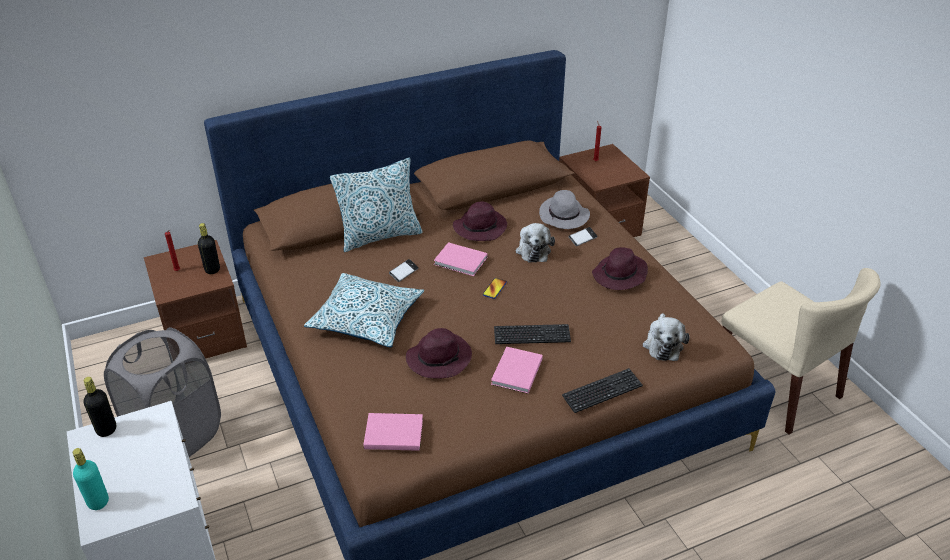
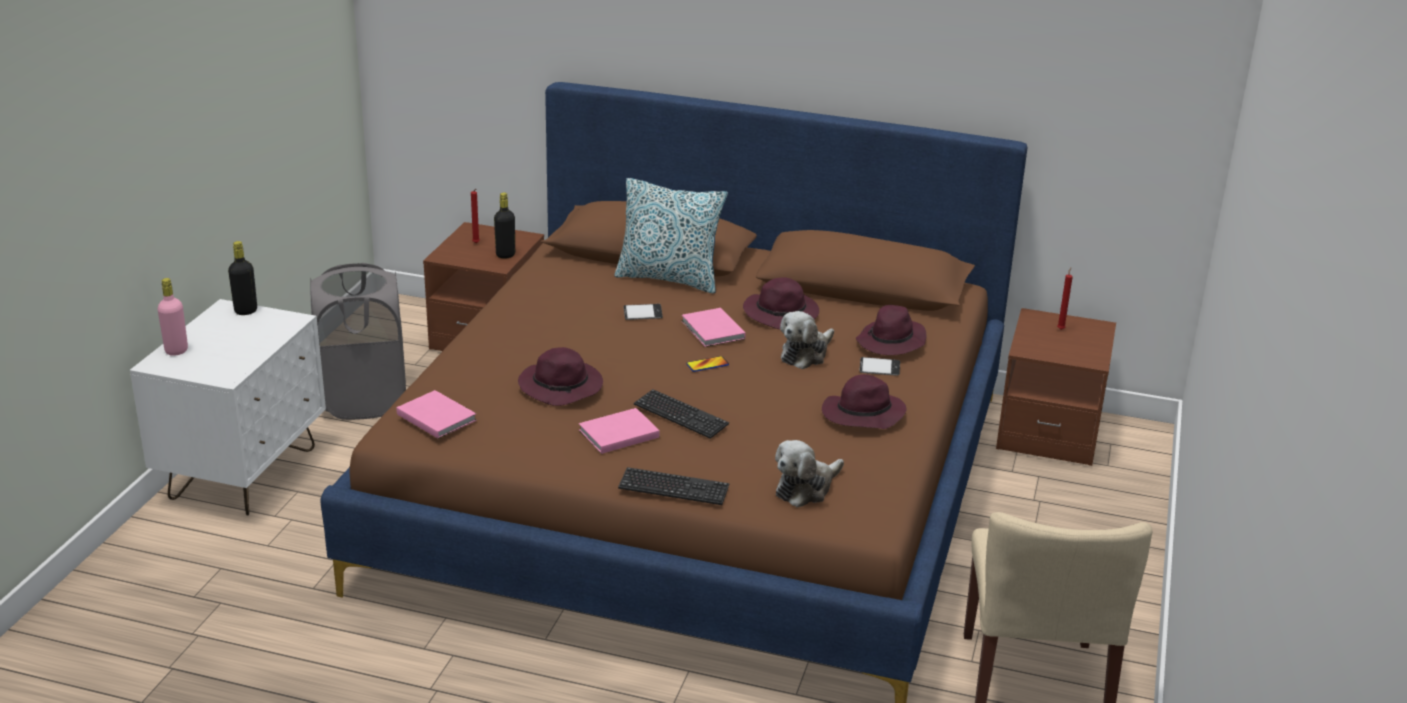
camera: 40 degrees right, 10 degrees down
turquoise bottle [73,448,109,510] -> pink bottle [157,278,188,356]
pillow [304,273,424,347] -> none
grey hat [539,190,590,229] -> purple hat [856,305,927,355]

